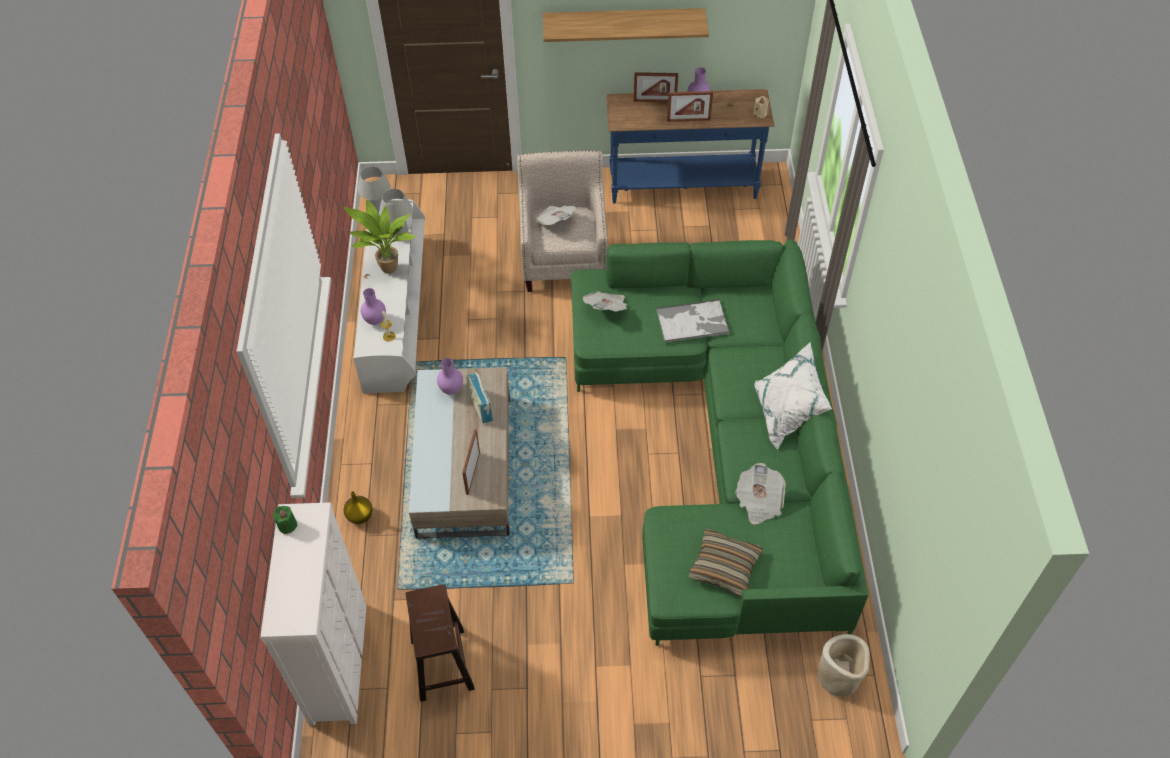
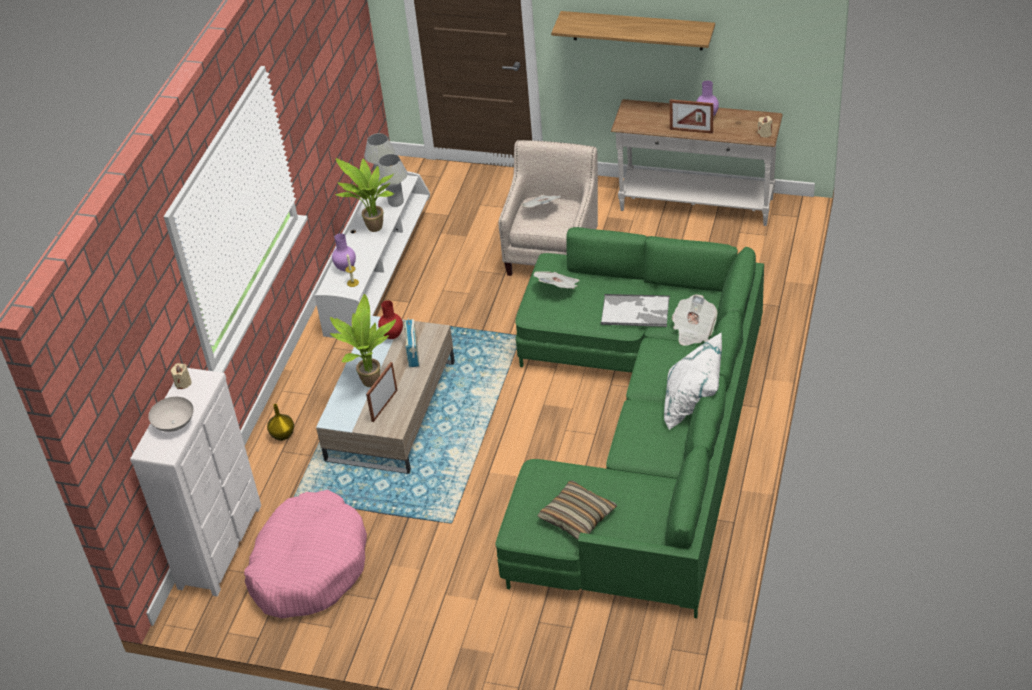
camera: 20 degrees right, 10 degrees down
green candle [273,506,297,534] -> beige candle [171,363,192,389]
brown stool [405,584,475,702] -> pink dog bed [244,490,367,618]
purple vase [437,358,463,395] -> red vase [378,300,403,339]
blue console table [606,89,774,204] -> white console table [611,99,783,226]
picture frame [634,72,678,102] -> none
newspaper [735,463,786,525] -> newspaper moved to [672,294,718,346]
beige planter [817,634,870,697] -> none
none -> white bowl [148,397,194,432]
none -> potted plant [330,294,396,387]

